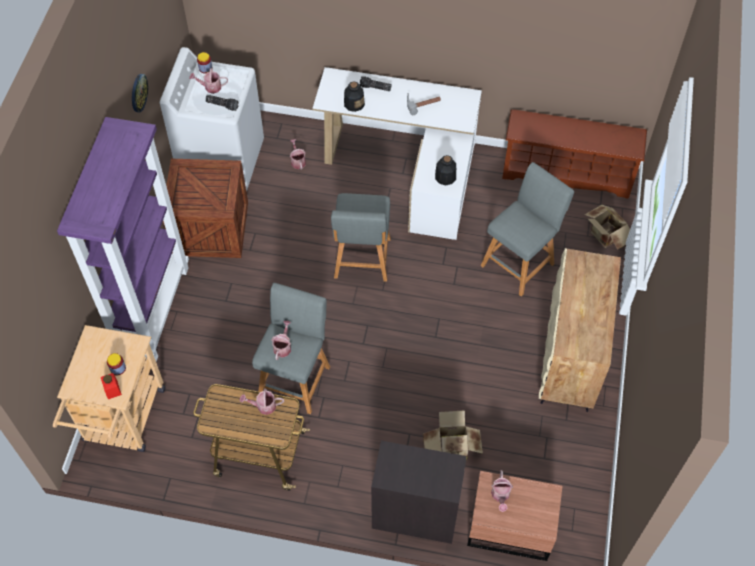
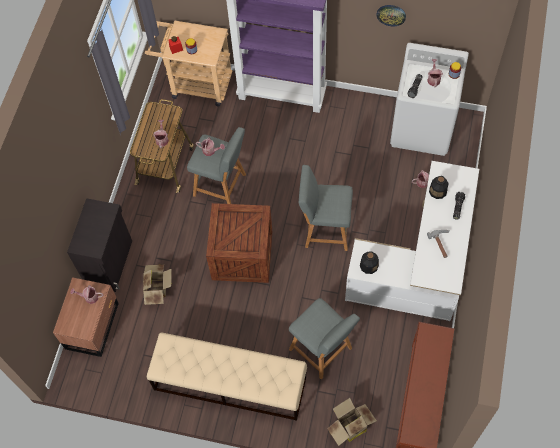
camera: 95 degrees right, 5 degrees up
crate [163,159,248,258] -> crate moved to [206,203,272,283]
beige cabinet [539,248,621,412] -> beige bench [147,332,307,421]

